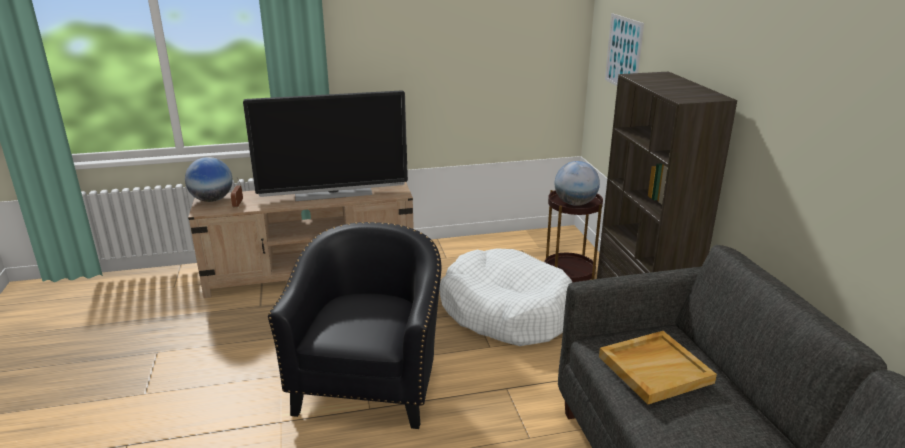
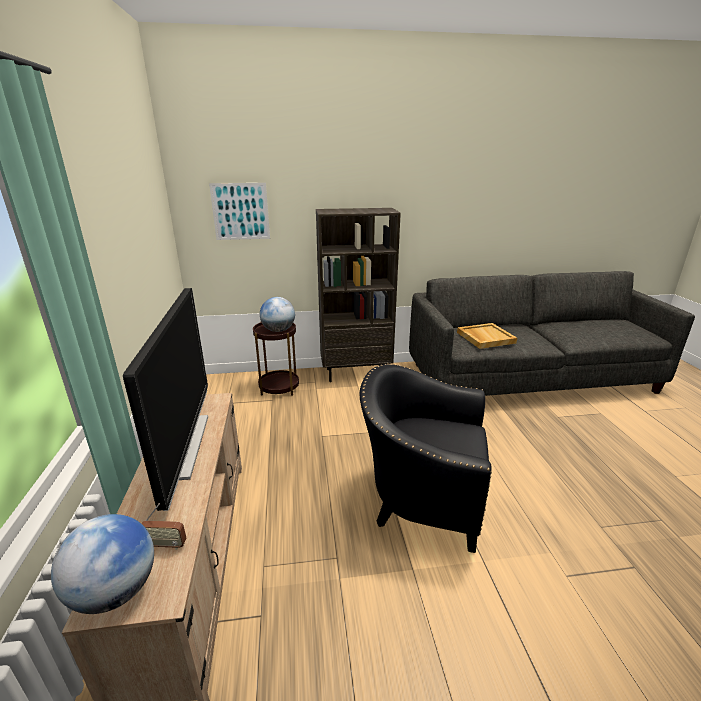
camera: 85 degrees left, 0 degrees up
white dog bed [440,248,573,346] -> none

